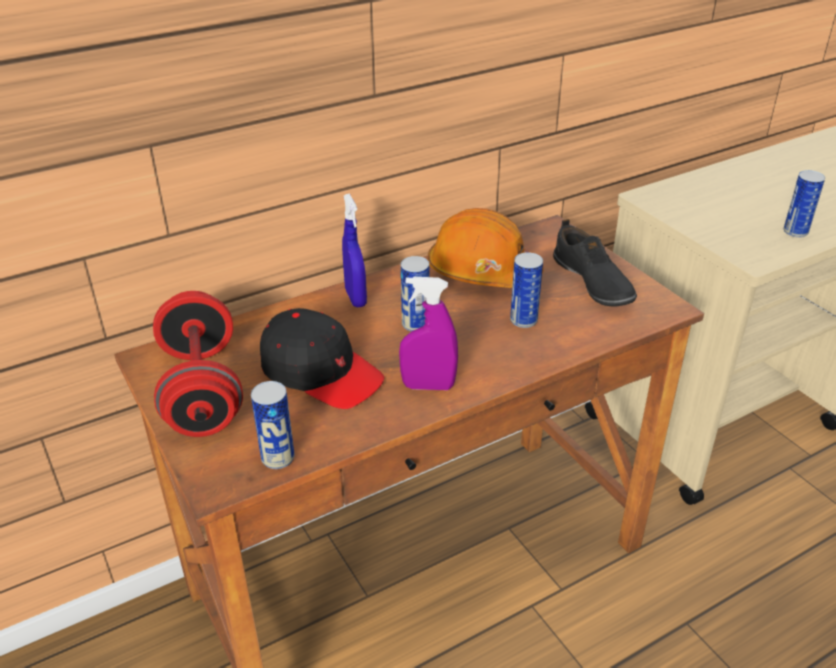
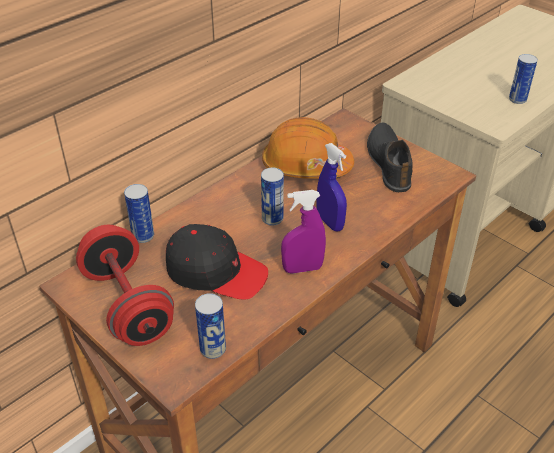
camera: 15 degrees left, 5 degrees up
blue spray bottle [342,194,367,308] -> blue spray bottle moved to [317,143,347,231]
can [510,252,543,328] -> can moved to [124,184,154,243]
black shoe [553,219,637,307] -> black shoe turned 150 degrees counterclockwise [367,123,413,192]

